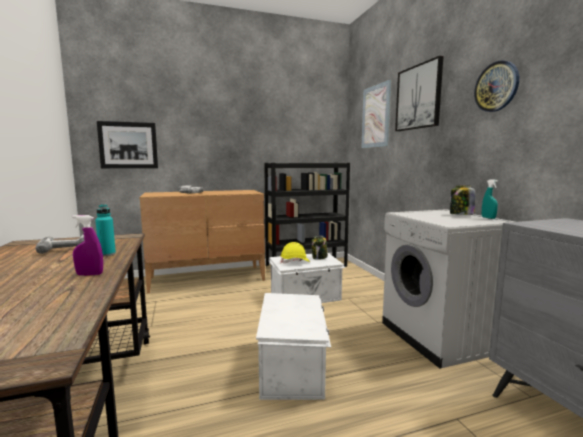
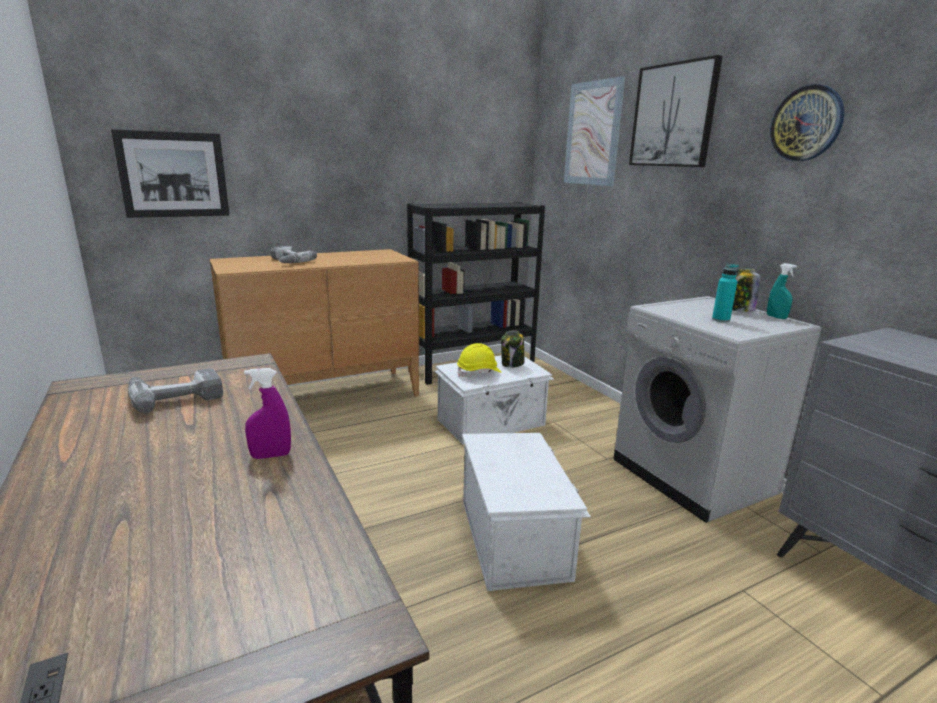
camera: 10 degrees left, 10 degrees up
turquoise bottle [95,204,116,256] -> turquoise bottle moved to [712,264,739,322]

